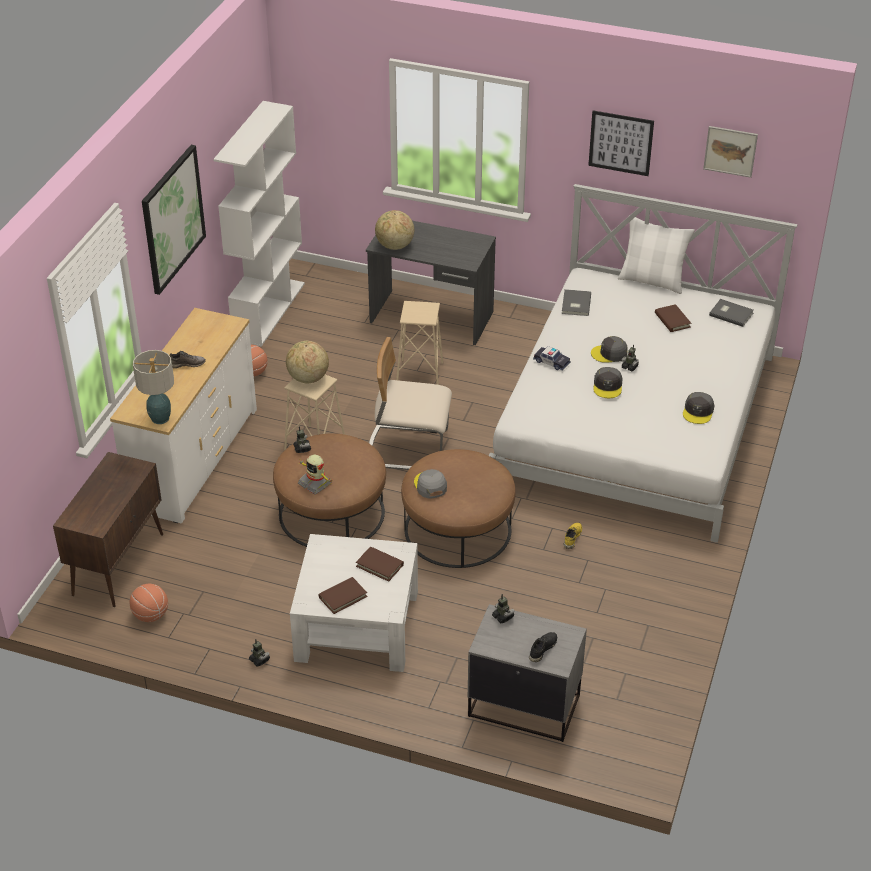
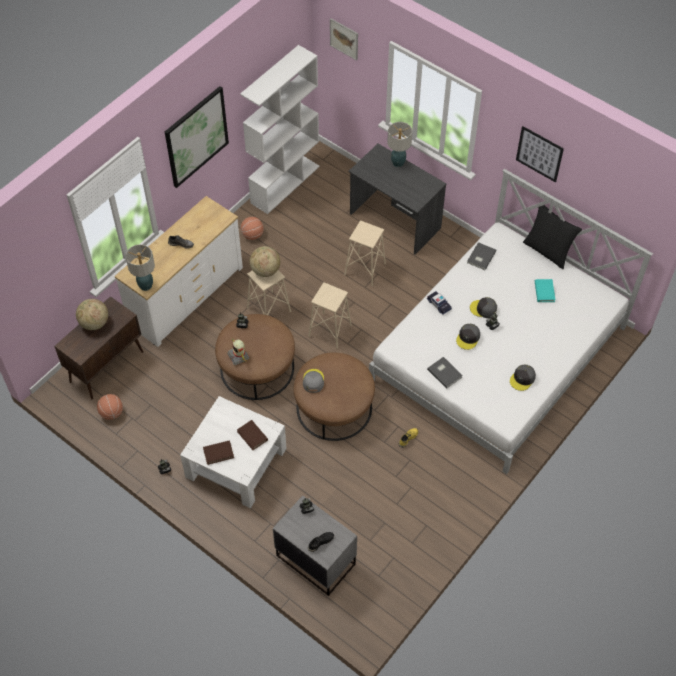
camera: 20 degrees right, 15 degrees up
beige chair [369,337,452,470] -> beige stool [308,282,352,349]
globe [375,210,414,250] -> globe moved to [76,299,108,330]
white pillow [618,215,695,294] -> black pillow [523,202,582,269]
brown book [655,304,691,332] -> turquoise book [535,279,555,302]
picture [703,126,758,178] -> picture moved to [330,18,358,61]
grey book [709,299,754,327] -> grey book moved to [427,357,463,389]
none -> table lamp [388,122,412,167]

